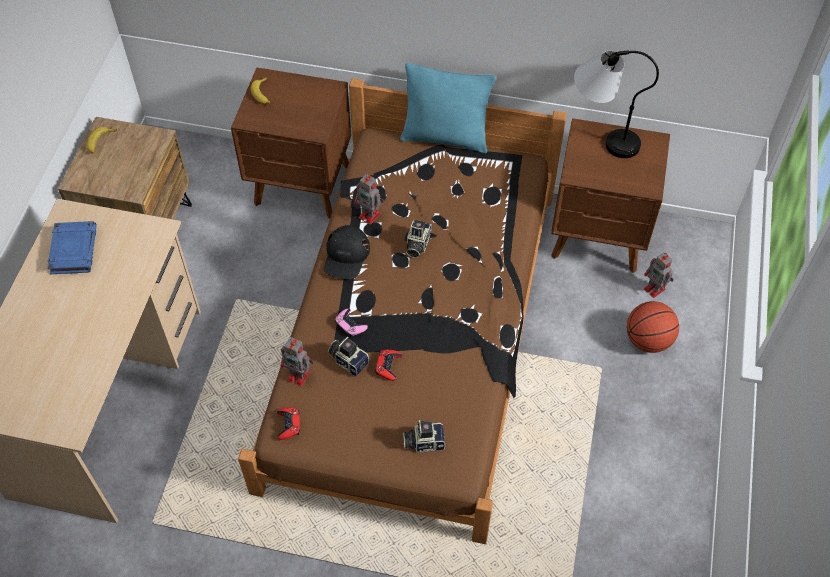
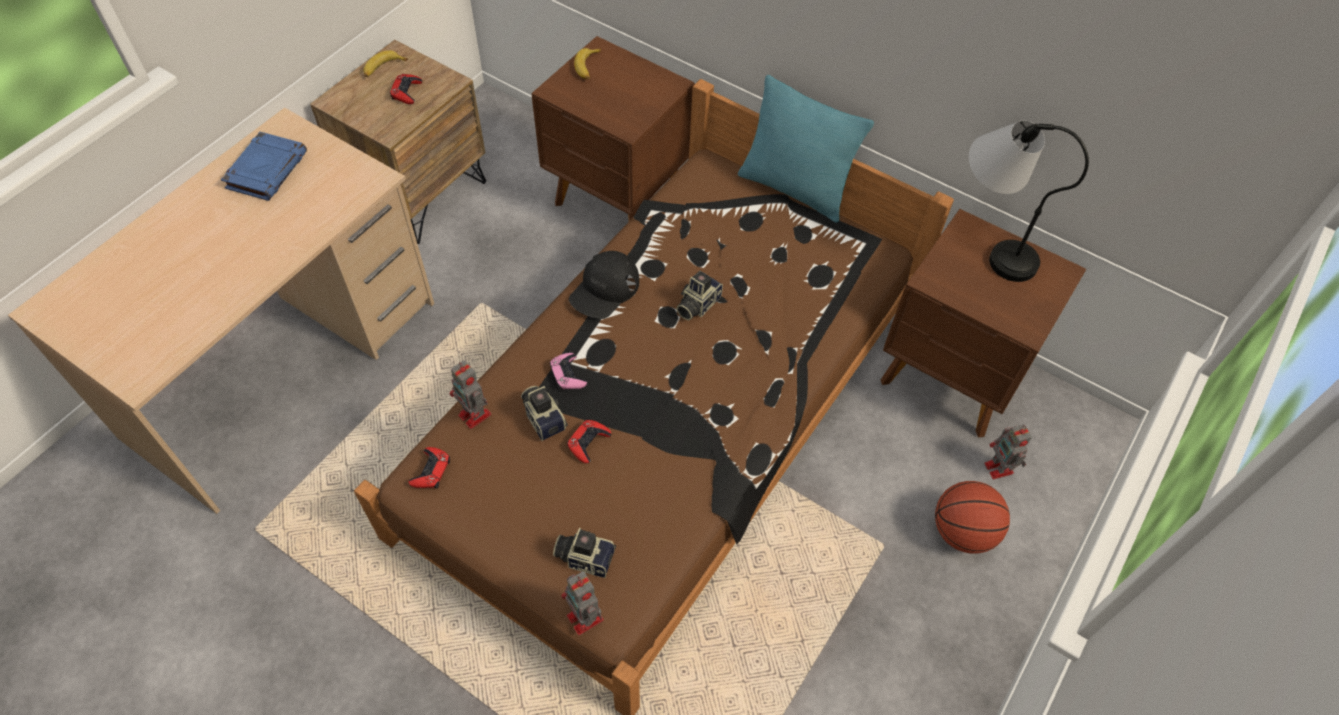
camera: 20 degrees right, 0 degrees up
toy robot [354,174,384,225] -> toy robot moved to [561,571,604,635]
none -> red game controller [390,74,422,104]

